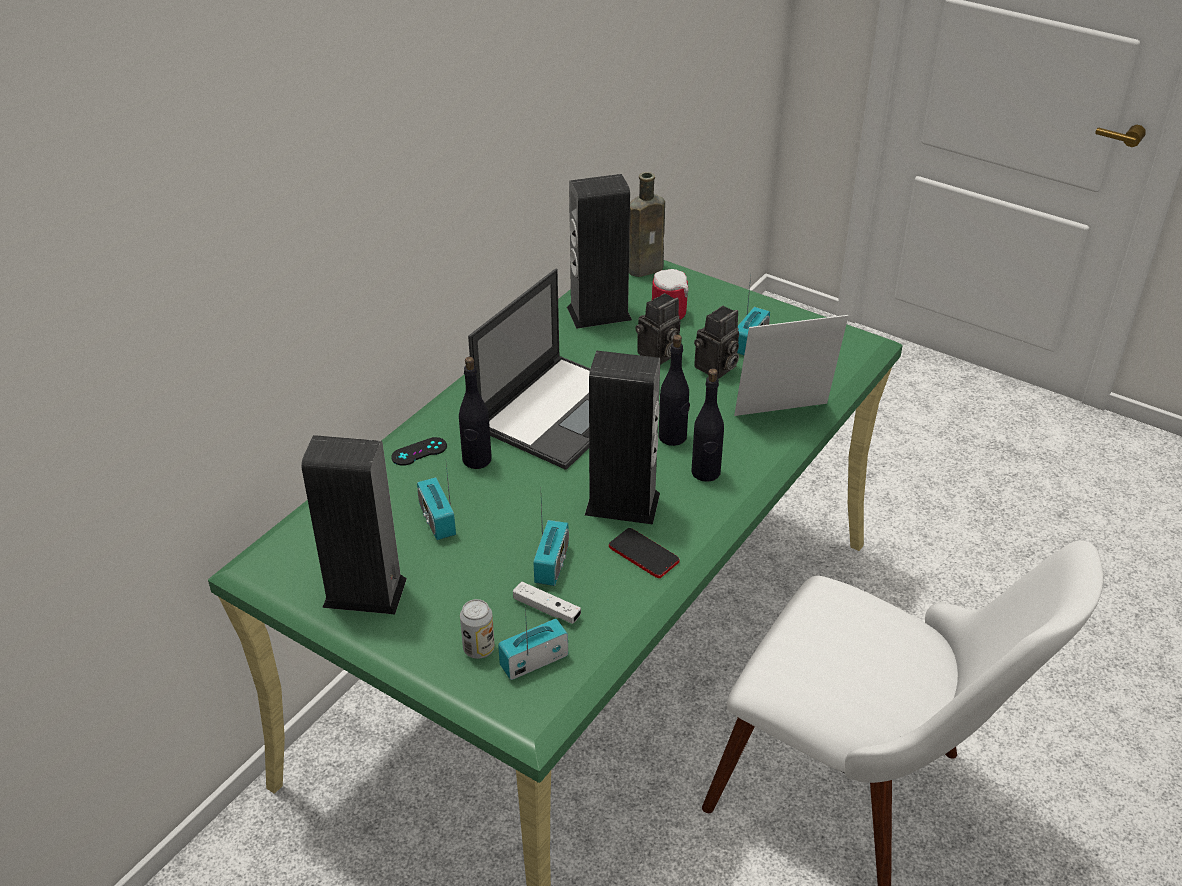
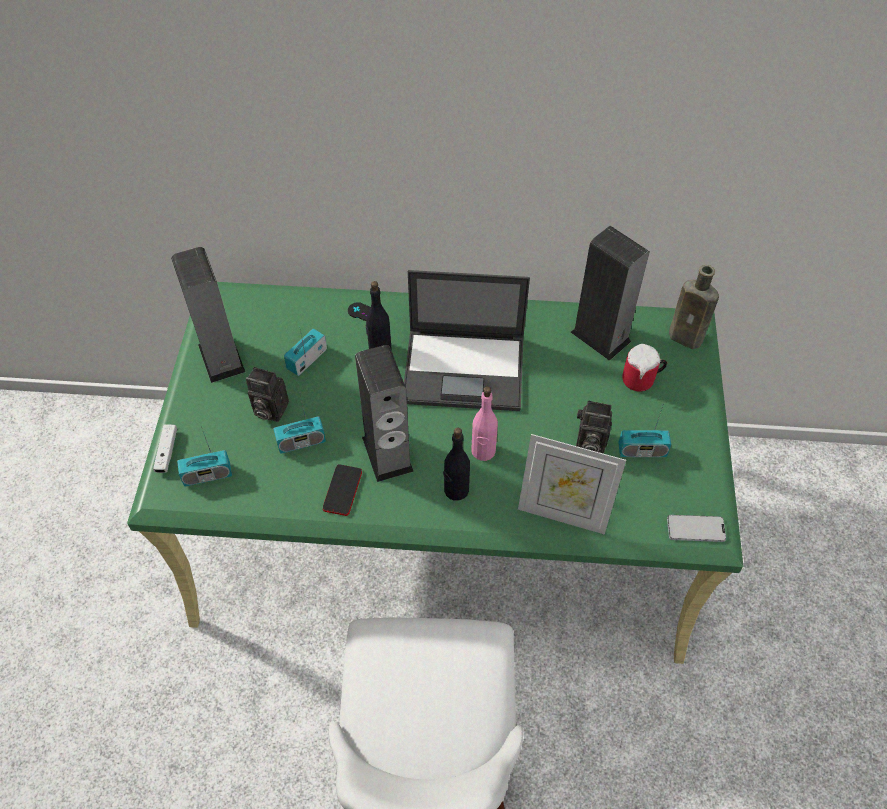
camera: 60 degrees right, 15 degrees up
can [460,599,495,659] -> none
radio [498,606,568,680] -> radio turned 135 degrees clockwise [177,427,232,486]
white game controller [513,582,581,624] -> white game controller moved to [153,424,177,473]
camera [636,293,680,365] -> camera moved to [246,367,289,422]
black bottle [658,334,690,446] -> pink bottle [471,386,498,461]
picture frame [734,315,849,416] -> picture frame turned 150 degrees clockwise [518,434,626,535]
none -> phone [667,515,726,542]

